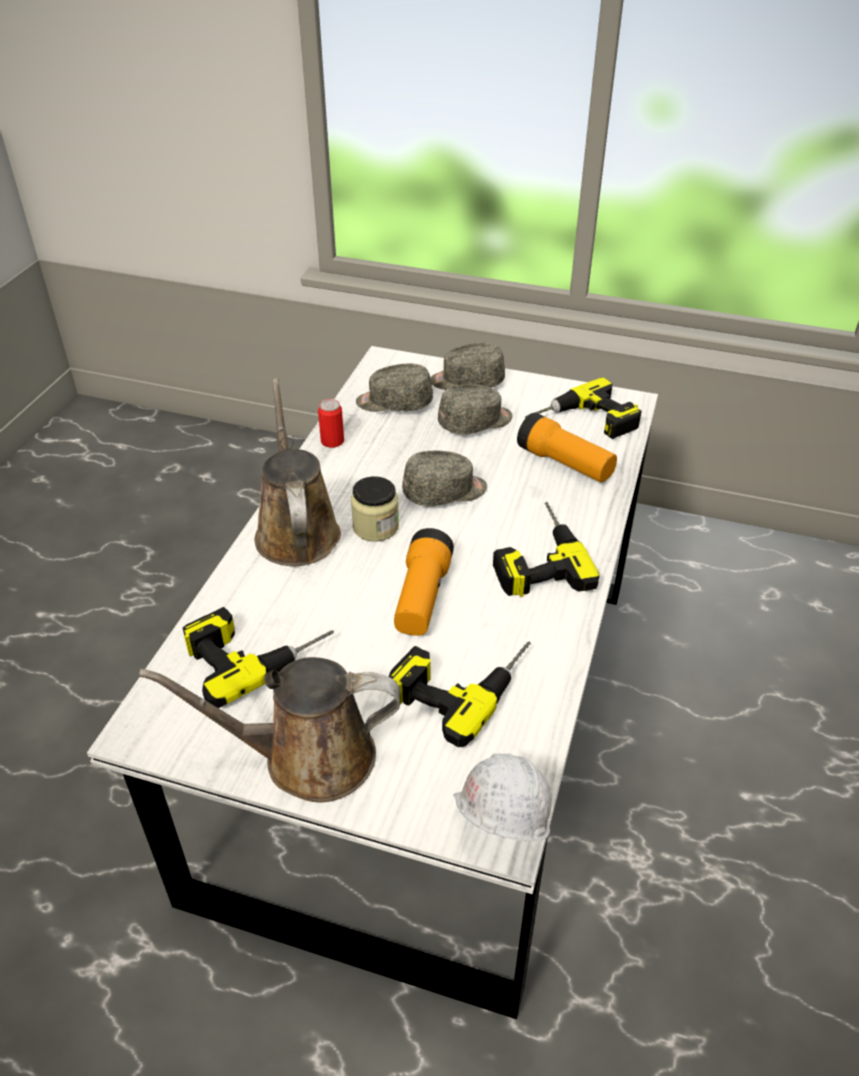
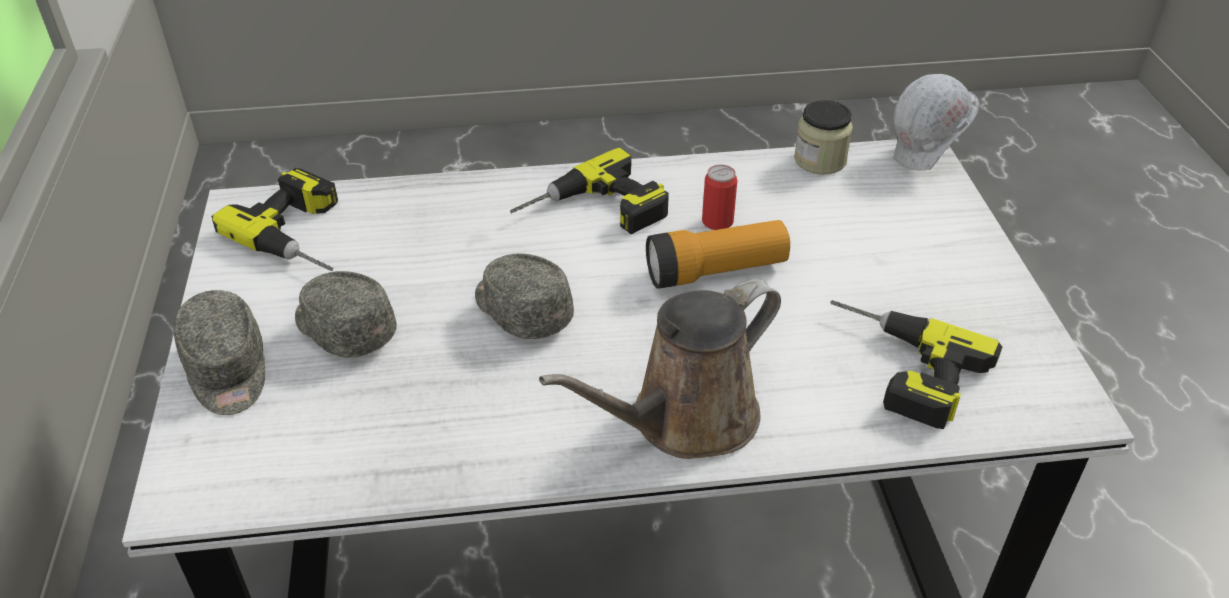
camera: 115 degrees left, 0 degrees up
brown watering can [139,657,401,803] -> none
can [318,399,344,448] -> can moved to [702,164,737,230]
jar [351,476,399,542] -> jar moved to [794,100,853,174]
grey cap [356,364,433,412] -> none
power drill [389,642,531,747] -> none
flashlight [517,413,617,483] -> none

